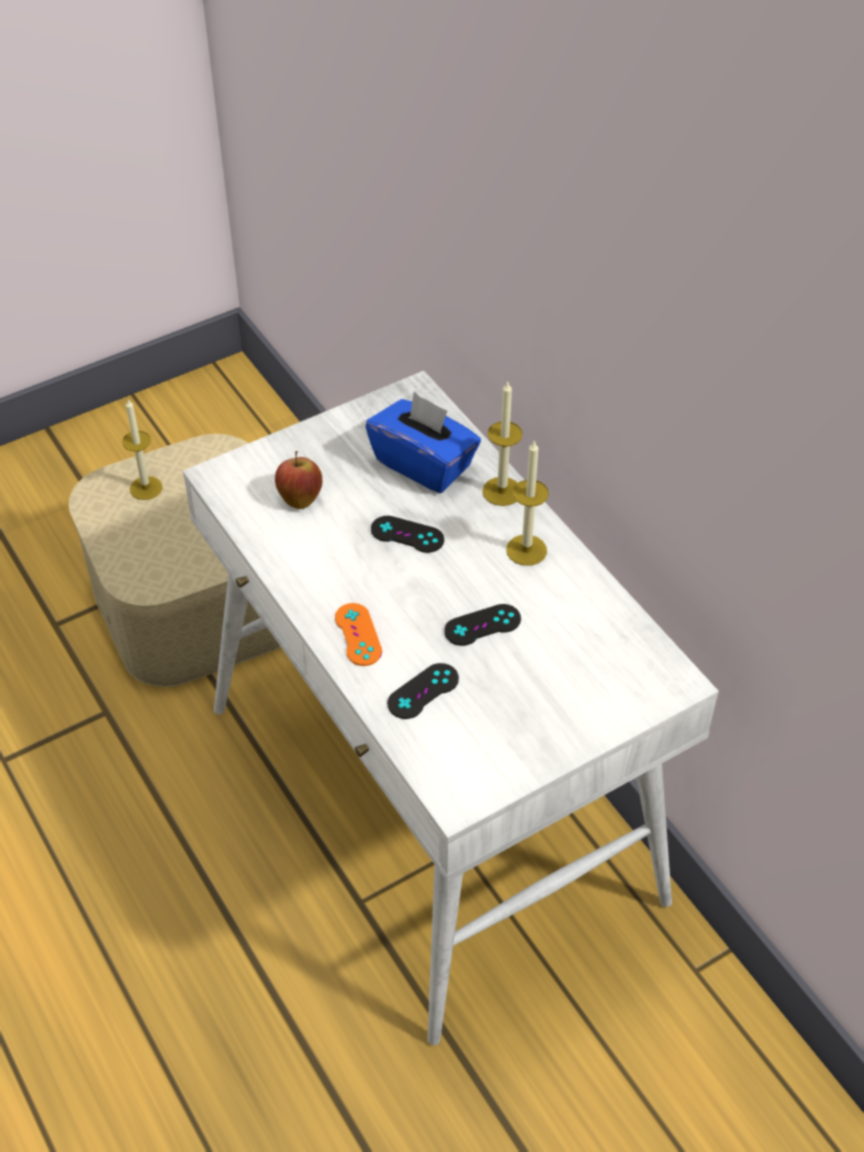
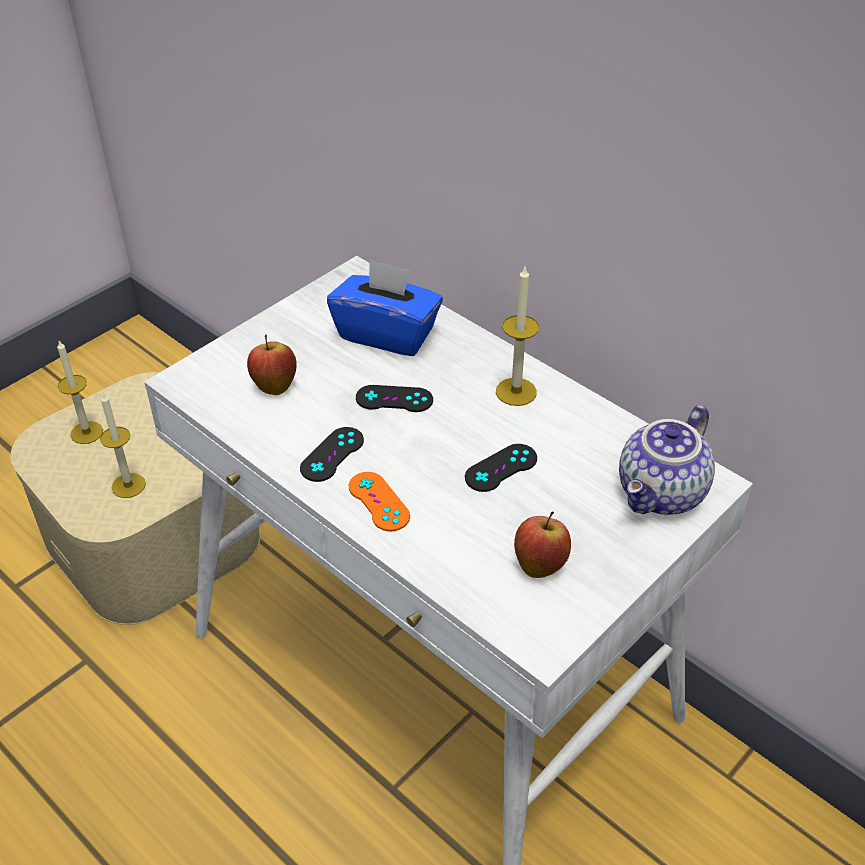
camera: 15 degrees left, 5 degrees down
black game controller [387,663,459,719] -> black game controller moved to [300,427,364,482]
candle [482,381,523,506] -> candle moved to [100,393,146,498]
none -> apple [514,512,571,578]
none -> teapot [619,405,715,515]

